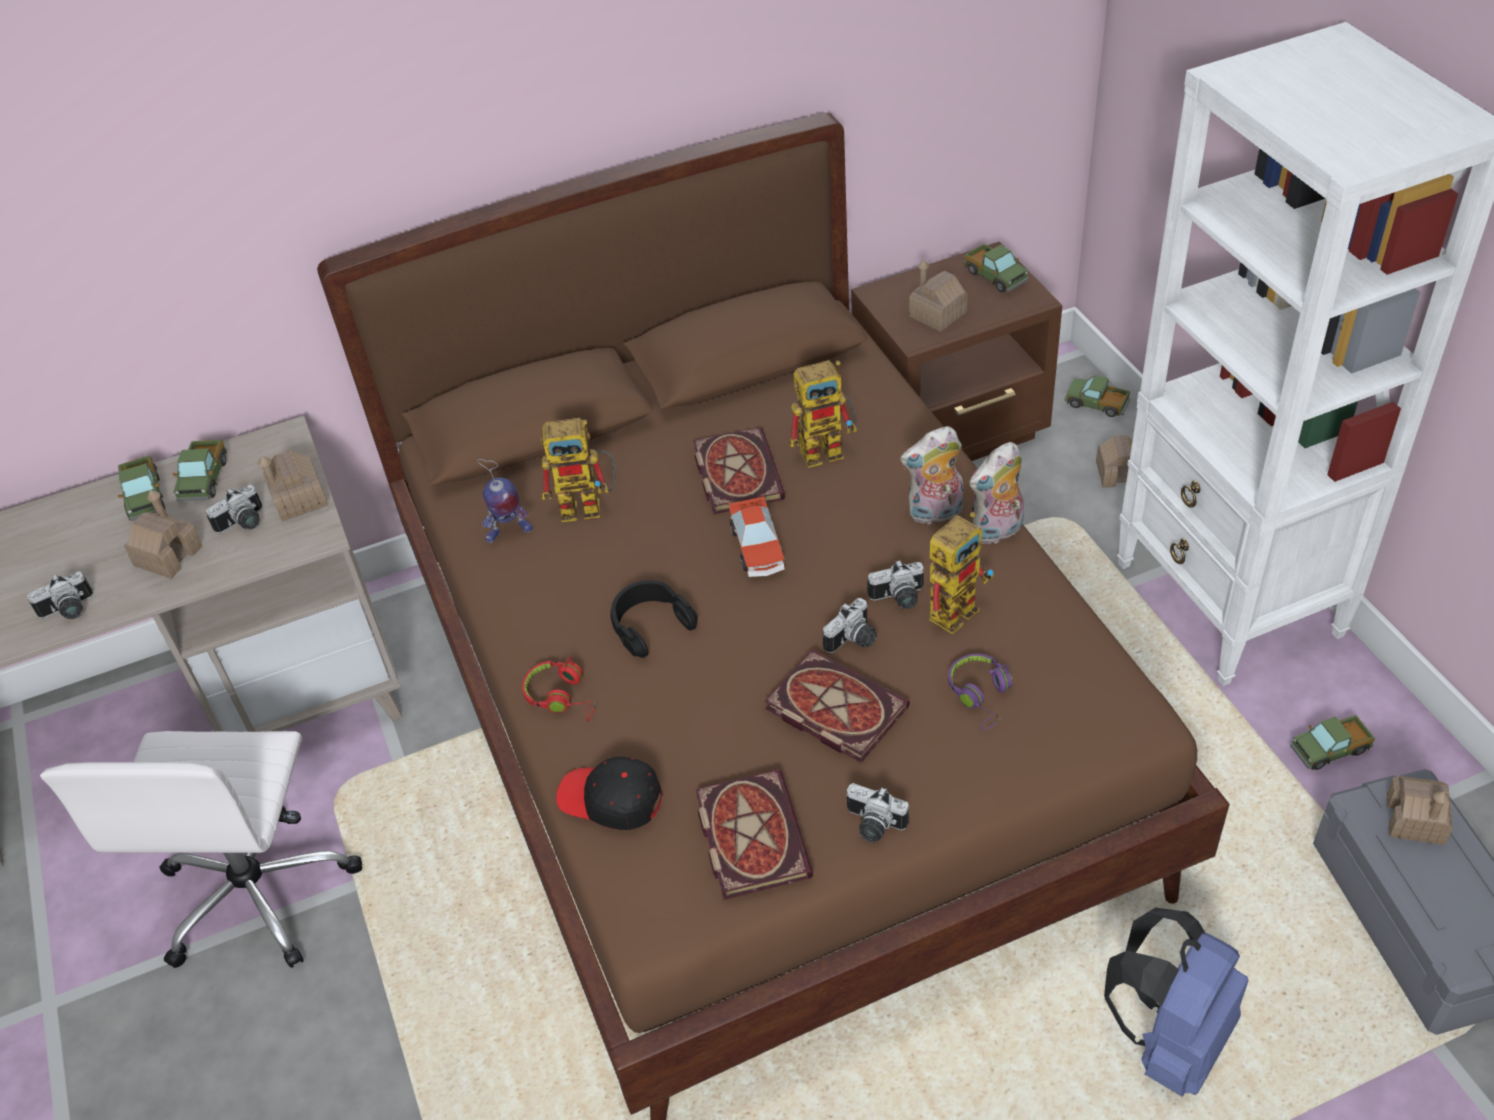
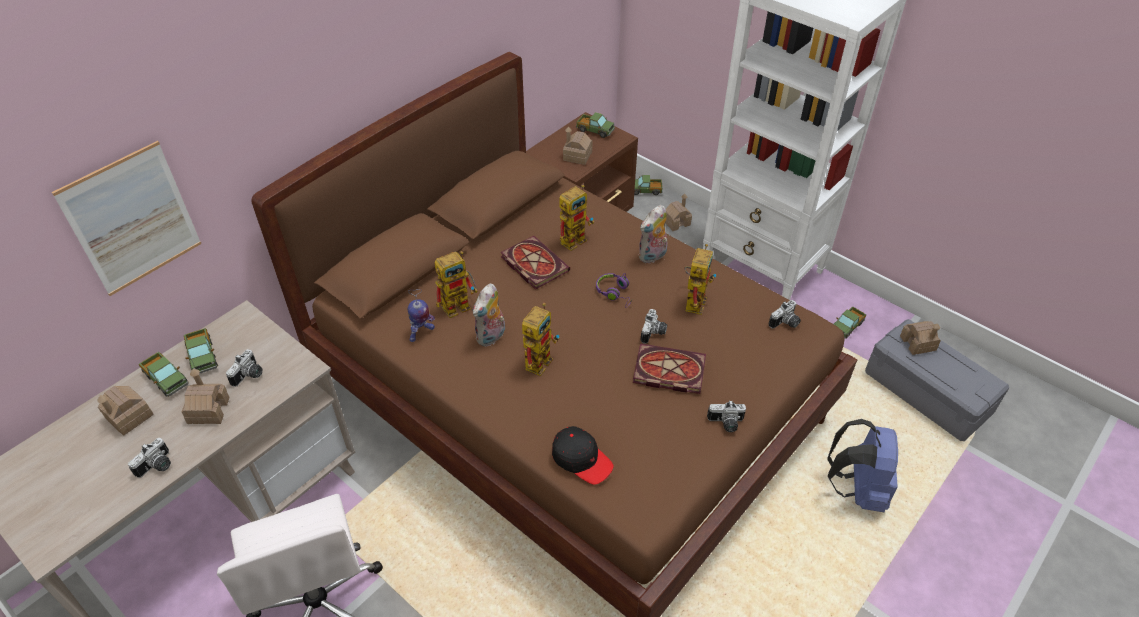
camera: 30 degrees left, 0 degrees up
toy house [258,451,328,521] -> toy house moved to [97,386,154,436]
red headphones [522,657,596,722] -> none
black cap [556,757,662,830] -> black cap turned 135 degrees counterclockwise [552,426,613,485]
black headphones [611,580,698,658] -> toy robot [522,303,560,376]
book [696,769,813,900] -> none
toy car [728,494,785,577] -> none
camera [867,560,924,609] -> camera moved to [769,300,801,329]
purple headphones [948,653,1013,731] -> purple headphones moved to [596,273,632,308]
plush toy [969,442,1024,544] -> plush toy moved to [473,284,505,347]
none -> picture [52,141,201,296]

